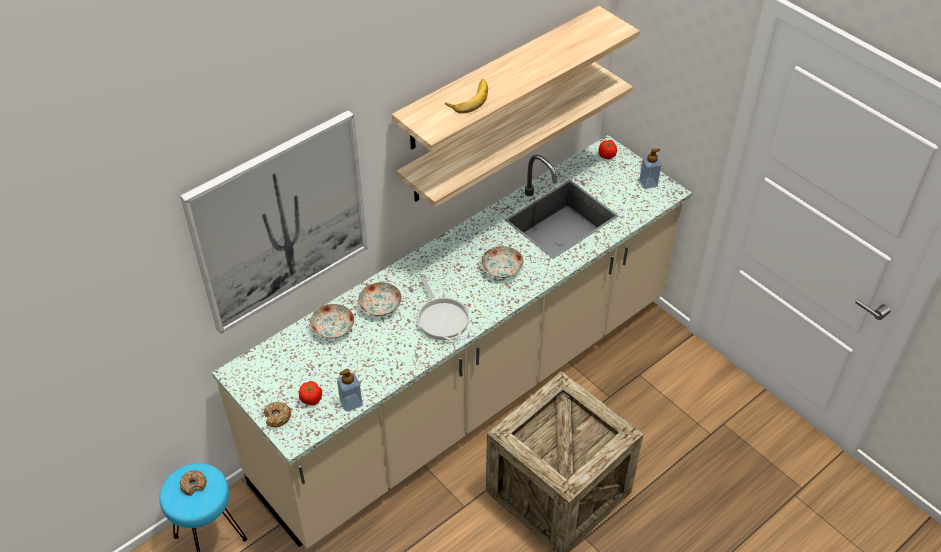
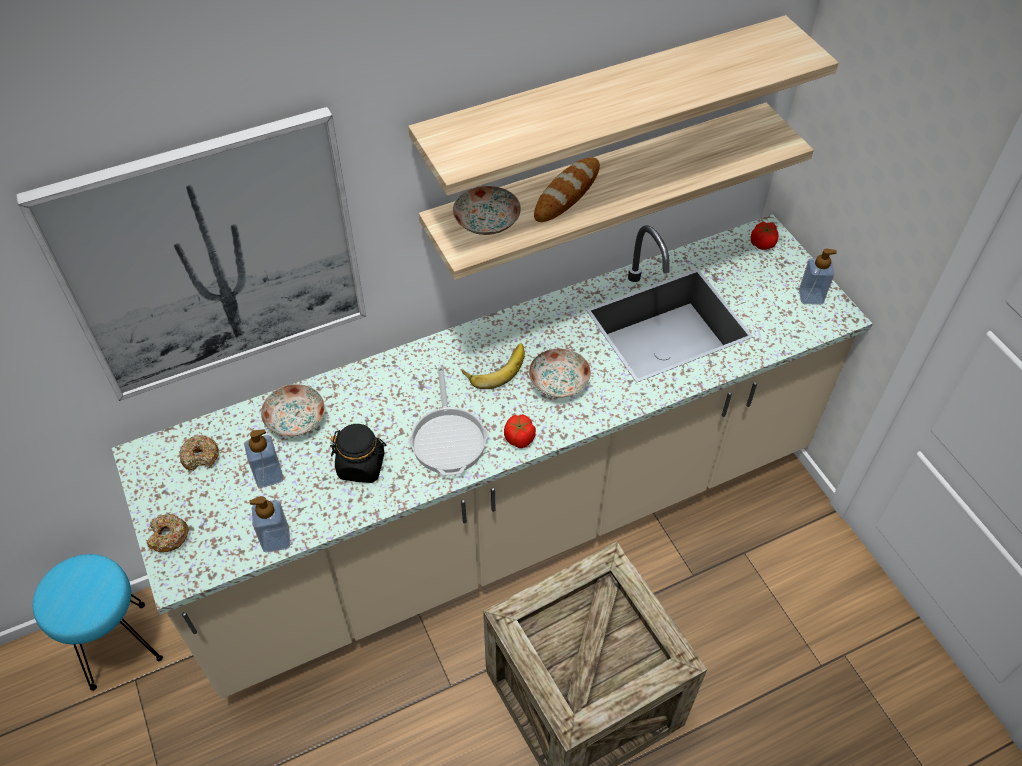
camera: 15 degrees right, 5 degrees up
donut [180,470,207,496] -> donut moved to [179,435,219,471]
tomato [299,381,322,406] -> tomato moved to [504,414,536,448]
plate [358,282,402,316] -> plate moved to [453,186,521,235]
banana [445,79,488,113] -> banana moved to [462,343,525,389]
none -> soap dispenser [244,429,283,488]
none -> black jar [330,424,386,483]
none -> bread [534,157,600,222]

